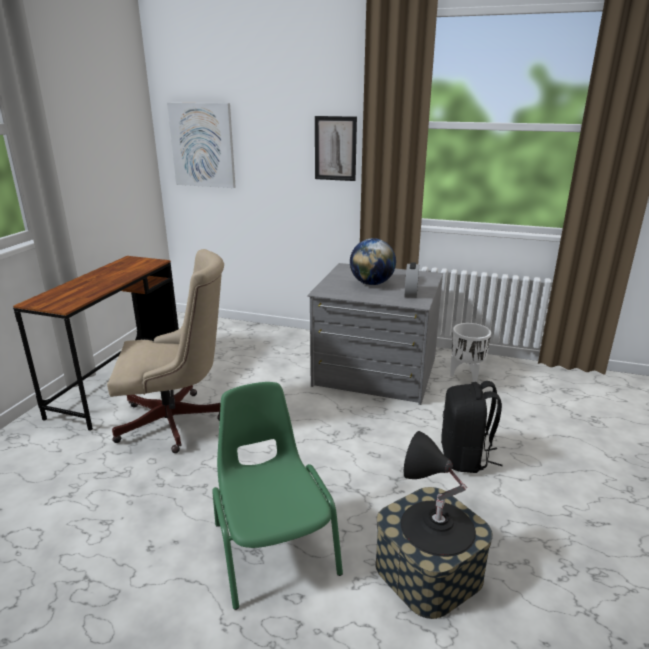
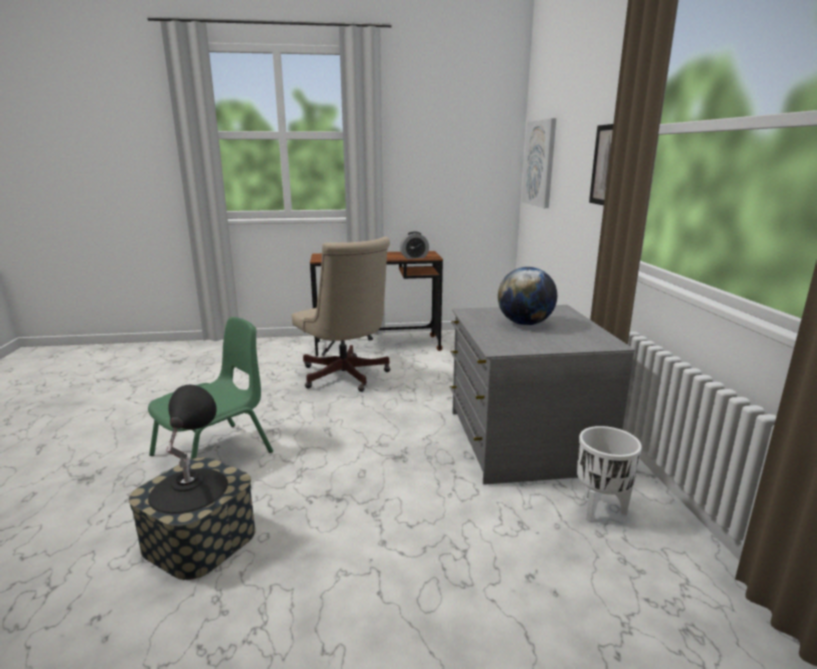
camera: 65 degrees right, 5 degrees down
alarm clock [405,262,419,298] -> alarm clock moved to [400,231,429,259]
black backpack [441,381,503,473] -> none

